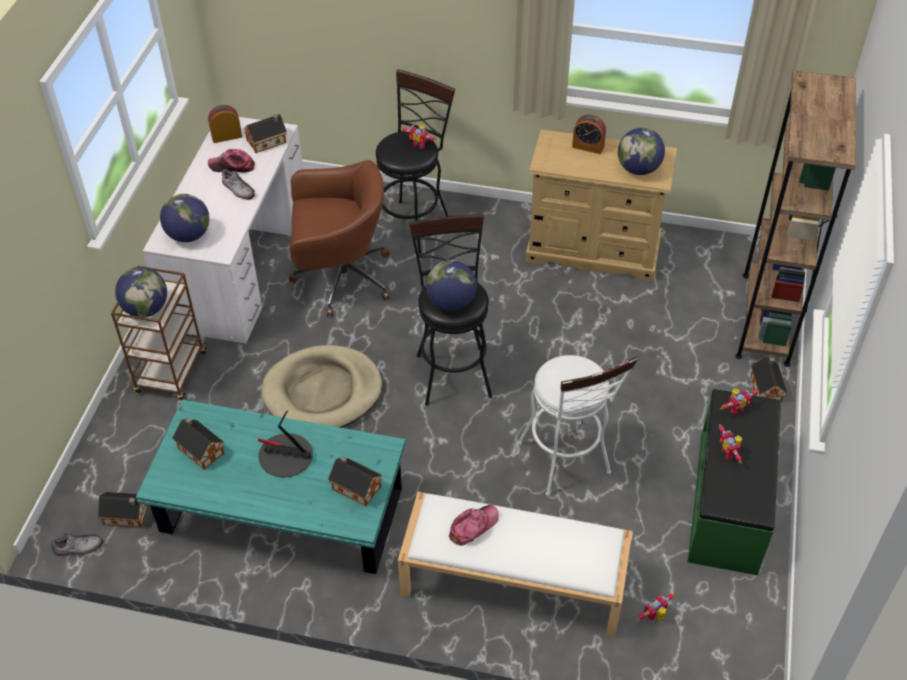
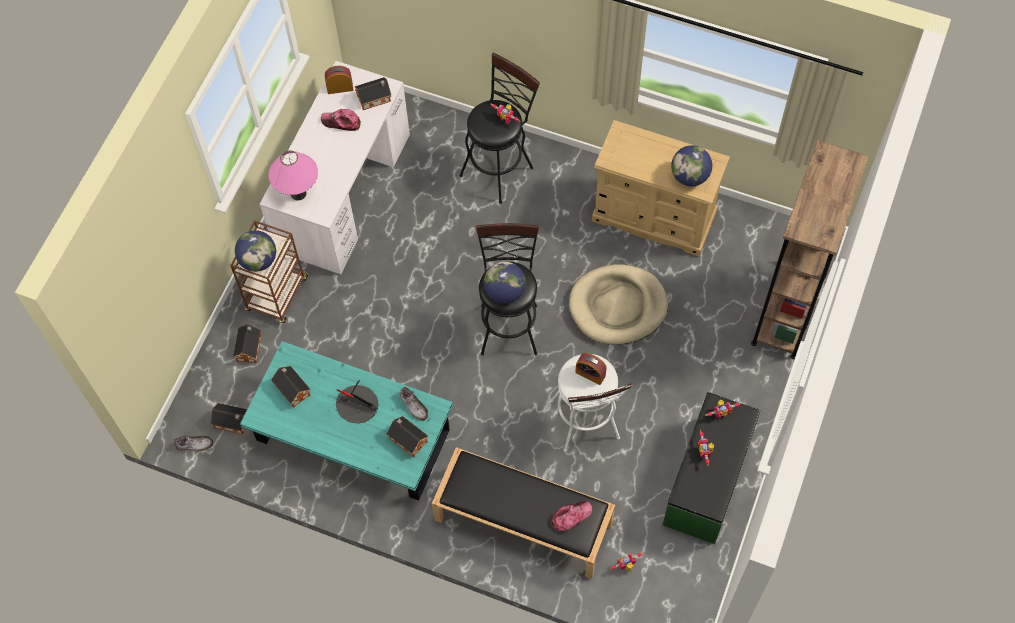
camera: 10 degrees right, 15 degrees up
globe [160,194,210,242] -> pink table lamp [268,150,318,200]
shoe [222,169,255,200] -> shoe moved to [400,387,428,421]
beige dog bed [262,345,382,428] -> beige dog bed moved to [569,264,668,345]
brown office chair [289,160,390,317] -> none
white bench [398,492,633,638] -> black bench [432,447,615,579]
cap [449,505,499,546] -> cap moved to [551,501,592,532]
alarm clock [572,115,606,154] -> alarm clock moved to [575,353,606,385]
toy house [751,356,787,403] -> toy house moved to [233,324,261,363]

